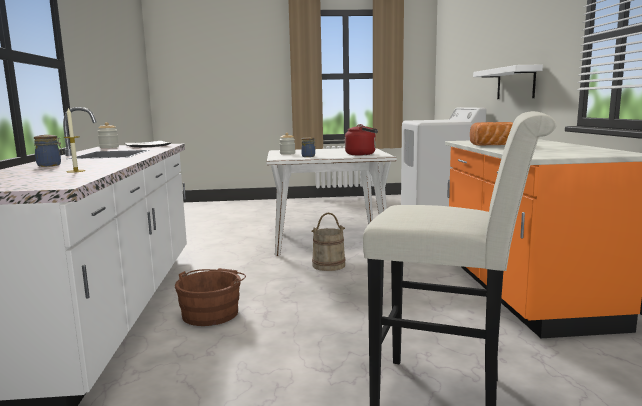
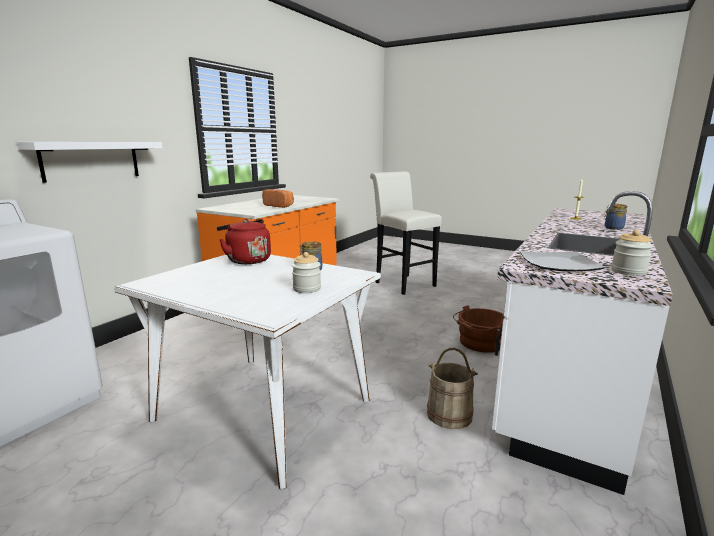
camera: 145 degrees left, 5 degrees up
beige bucket [311,213,346,271] -> beige bucket moved to [427,347,478,429]

